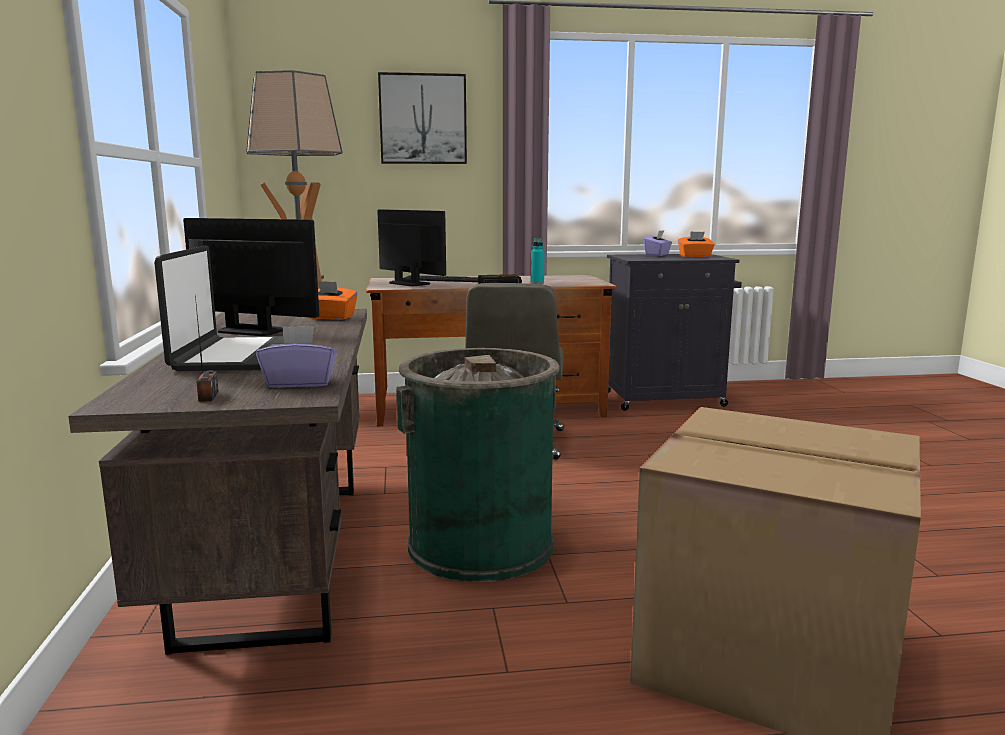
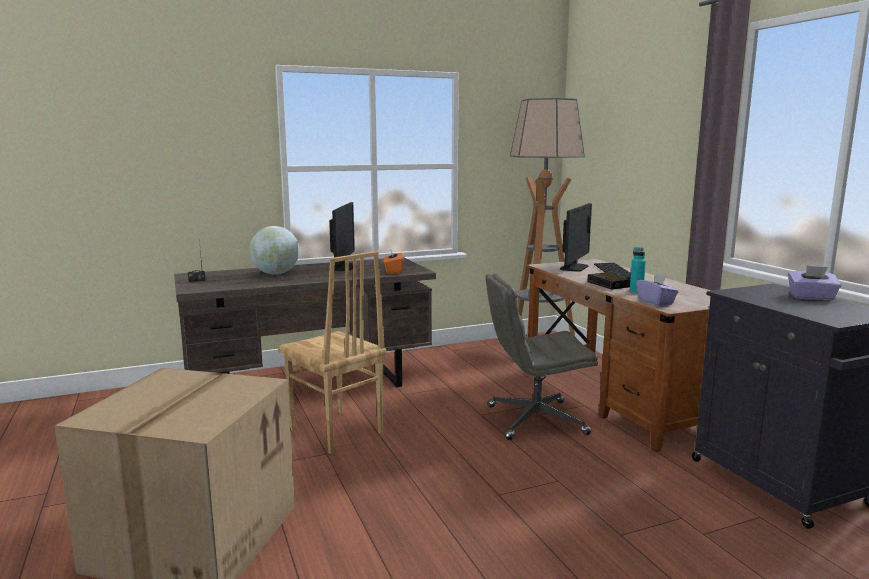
camera: 75 degrees right, 0 degrees up
laptop [154,245,284,371] -> globe [249,226,299,275]
purple tissue box [256,326,337,388] -> purple tissue box moved to [636,273,679,306]
picture [378,72,467,164] -> none
green trash can [396,348,560,582] -> brown chair [278,251,387,454]
orange tissue box [678,231,715,258] -> none

